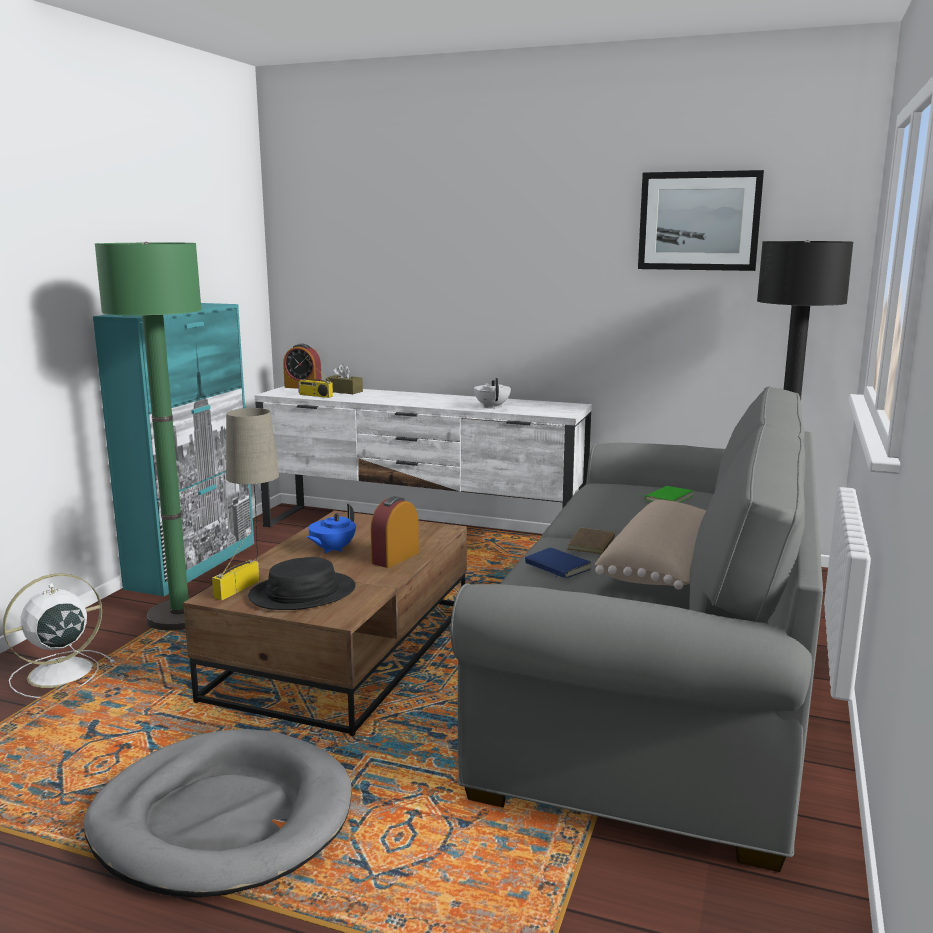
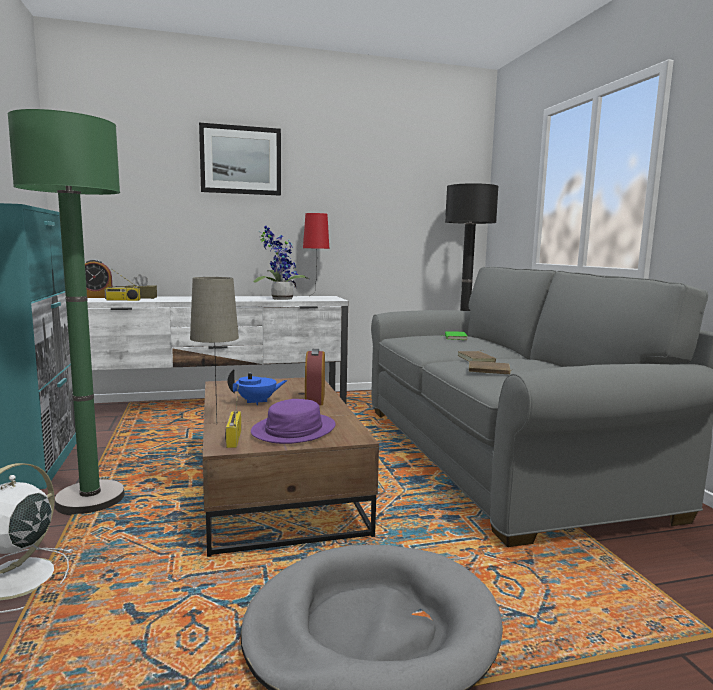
camera: 35 degrees left, 5 degrees down
black hat [248,557,356,610] -> purple hat [251,399,336,444]
blue teapot [306,504,356,553] -> blue teapot turned 105 degrees counterclockwise [227,369,288,405]
white teapot [474,378,511,409] -> potted plant [253,226,309,300]
blue book [525,548,592,579] -> brown book [469,361,512,374]
beige pillow [595,500,706,590] -> none
picture [638,170,764,271] -> picture moved to [199,123,281,196]
none -> red table lamp [303,213,329,296]

